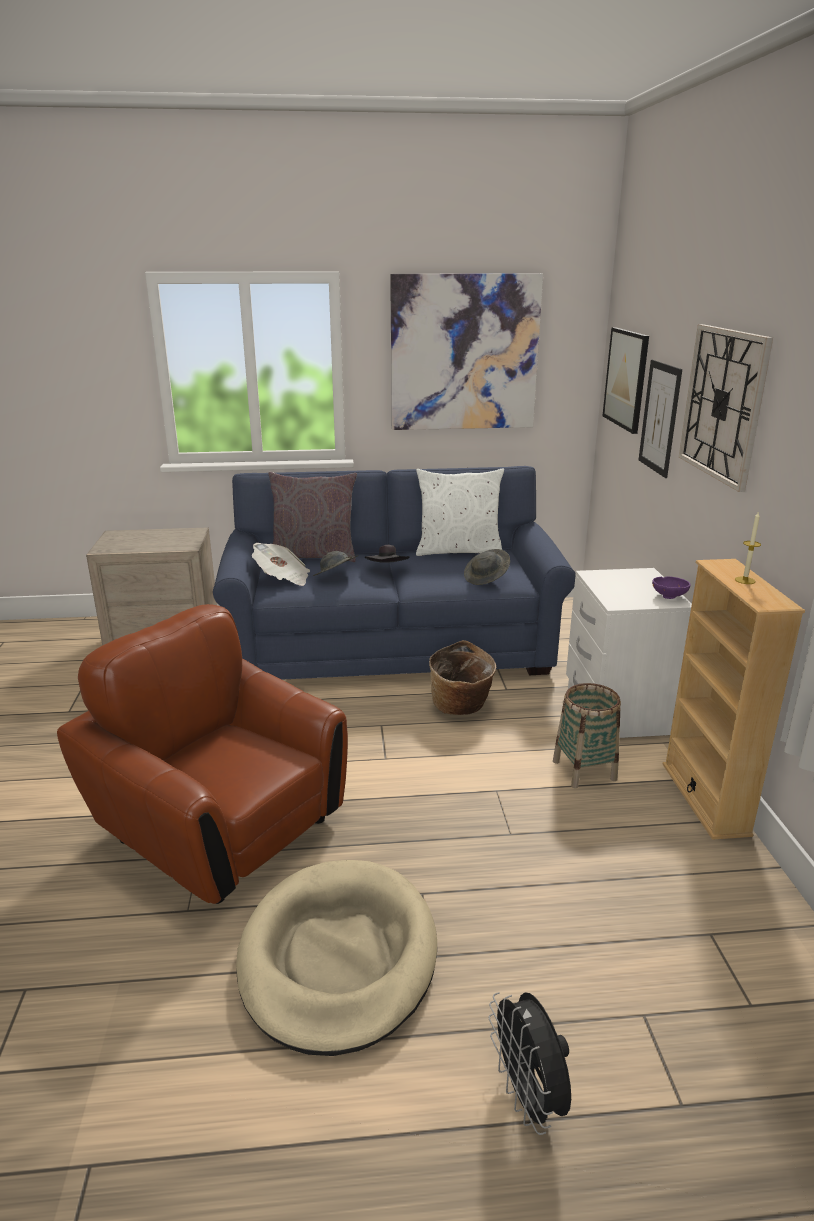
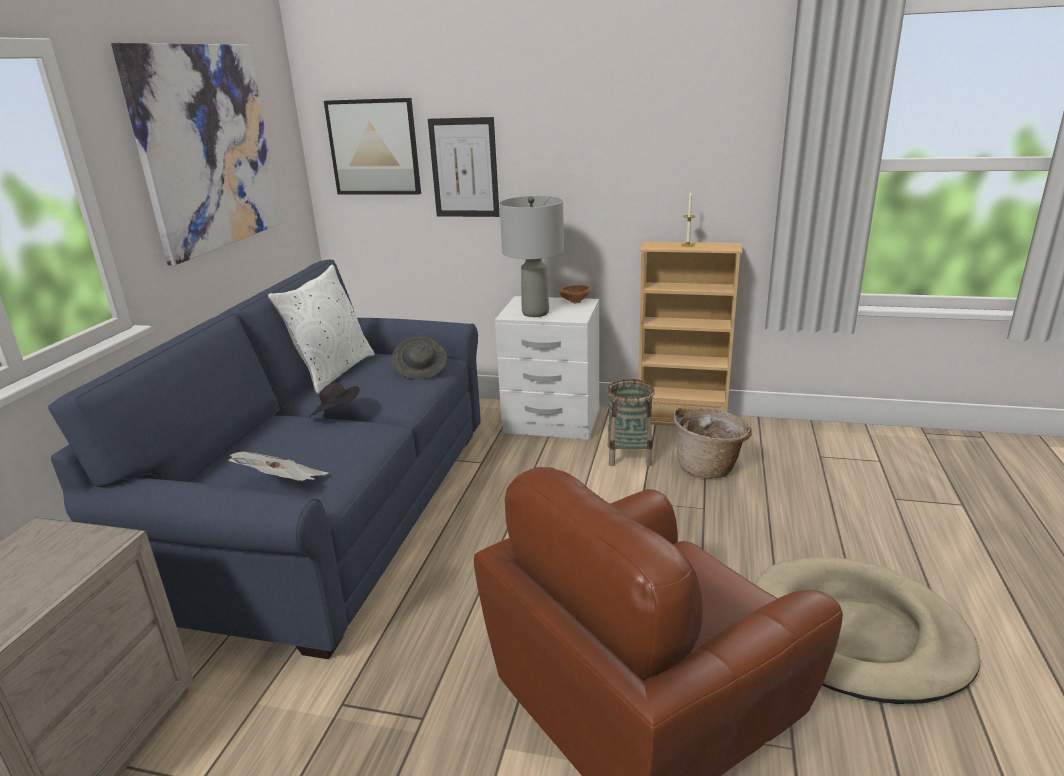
camera: 70 degrees left, 0 degrees up
grey pillow [268,472,357,562] -> none
grey hat [313,551,358,576] -> none
basket [429,640,496,715] -> basket moved to [673,408,751,479]
black fan [488,992,571,1135] -> none
purple bowl [652,576,691,599] -> brown bowl [559,285,590,303]
wall clock [679,324,773,492] -> none
none -> grey table lamp [499,196,564,317]

